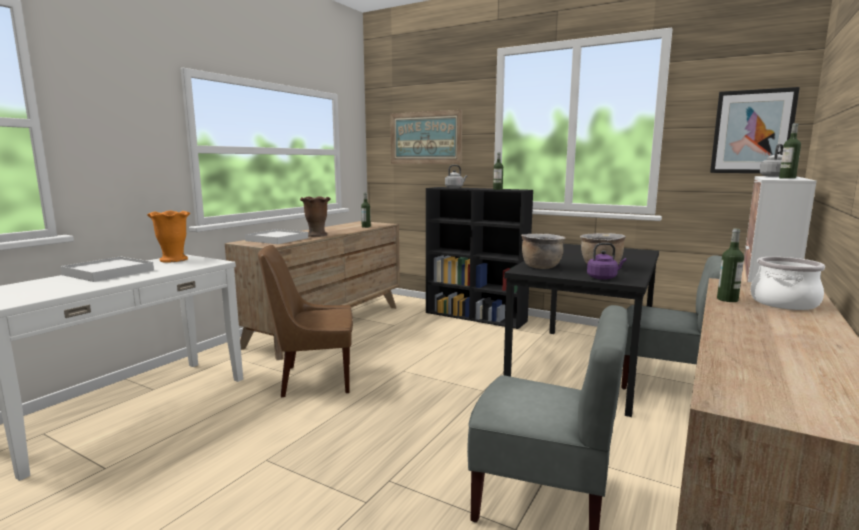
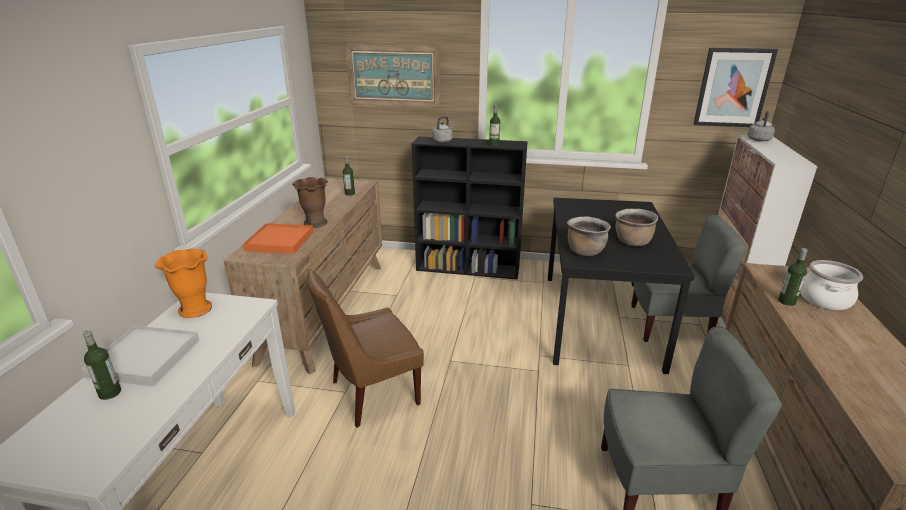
camera: 20 degrees left, 15 degrees up
white tray [245,229,308,244] -> orange tray [243,223,313,254]
purple kettle [587,243,626,280] -> none
bottle [779,123,801,179] -> bottle moved to [83,330,121,400]

